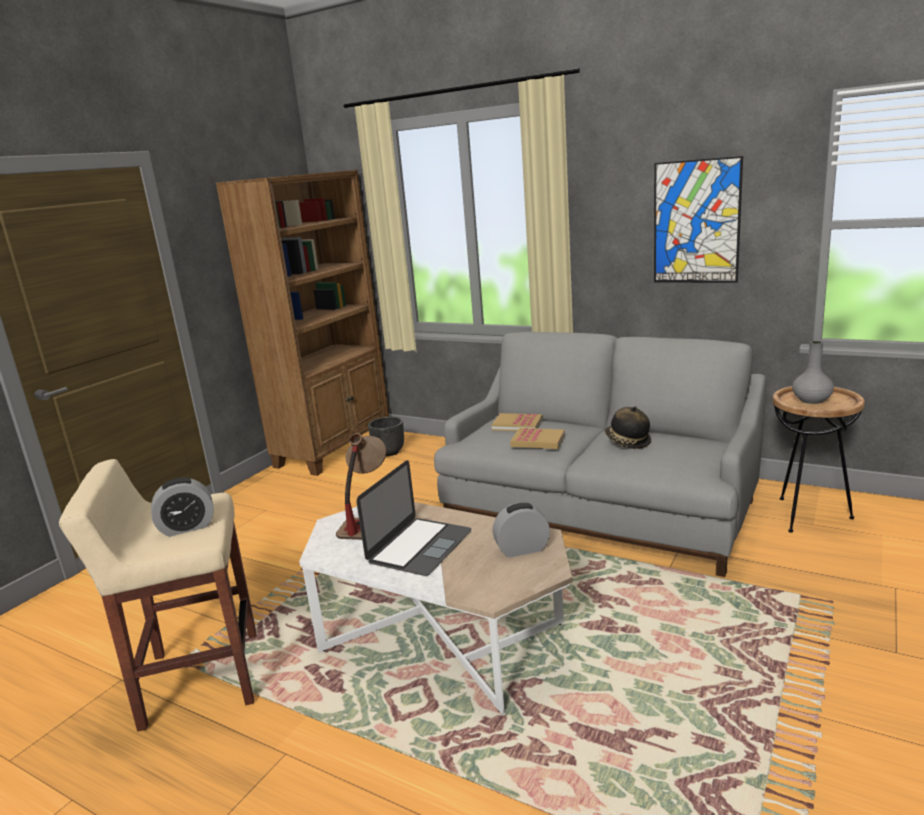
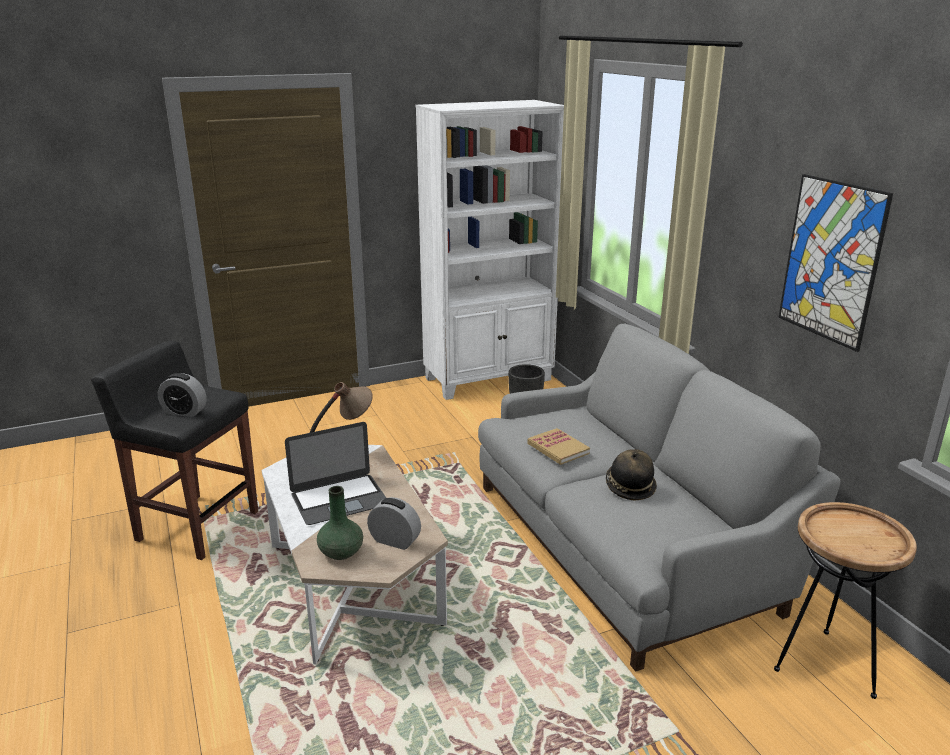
camera: 35 degrees right, 5 degrees up
beige stool [59,459,257,732] -> black stool [91,341,258,560]
brown bookcase [216,170,389,476] -> white bookcase [416,100,564,400]
book [491,413,543,431] -> none
grey vase [792,341,834,404] -> none
none -> green vase [317,486,363,560]

